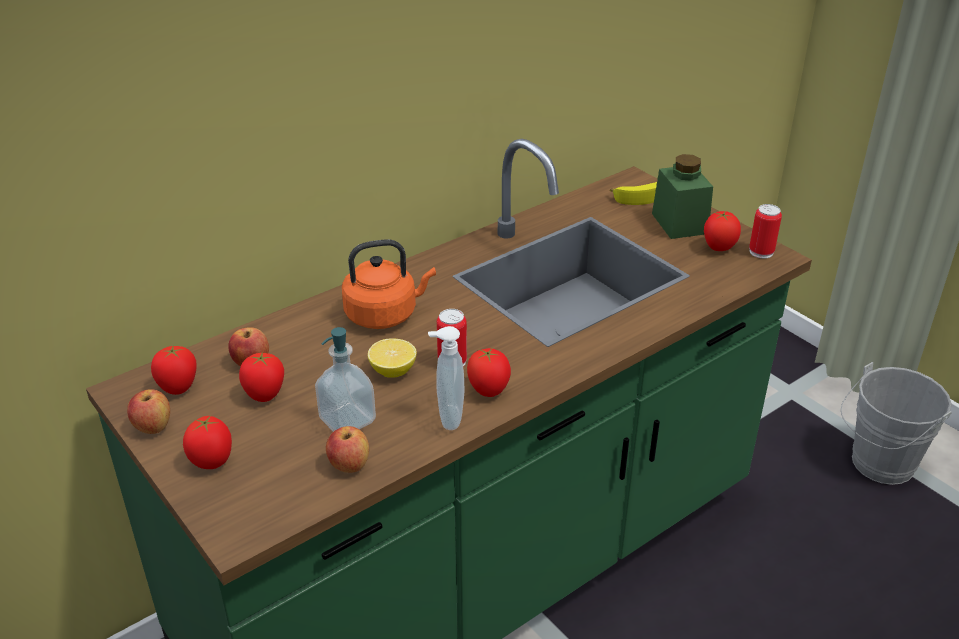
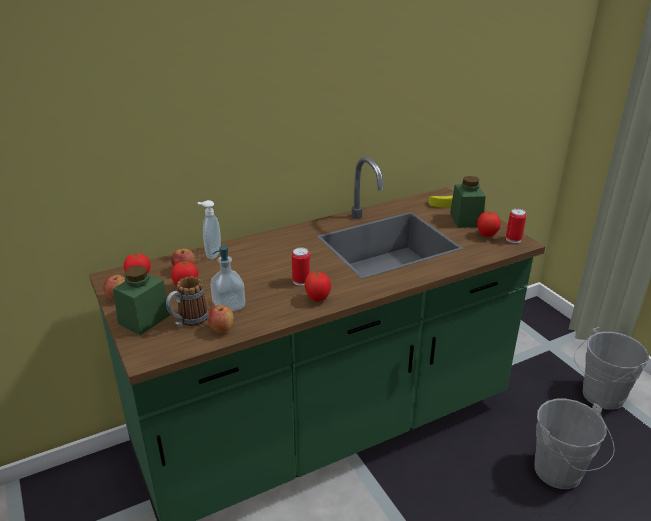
camera: 10 degrees right, 5 degrees down
tomato [183,416,232,469] -> green jar [113,266,171,335]
orange kettle [342,239,436,329] -> none
lemon [368,339,417,378] -> none
soap dispenser [428,326,465,430] -> soap dispenser moved to [198,200,221,259]
none -> mug [166,276,209,327]
none -> grey bucket [534,399,615,489]

